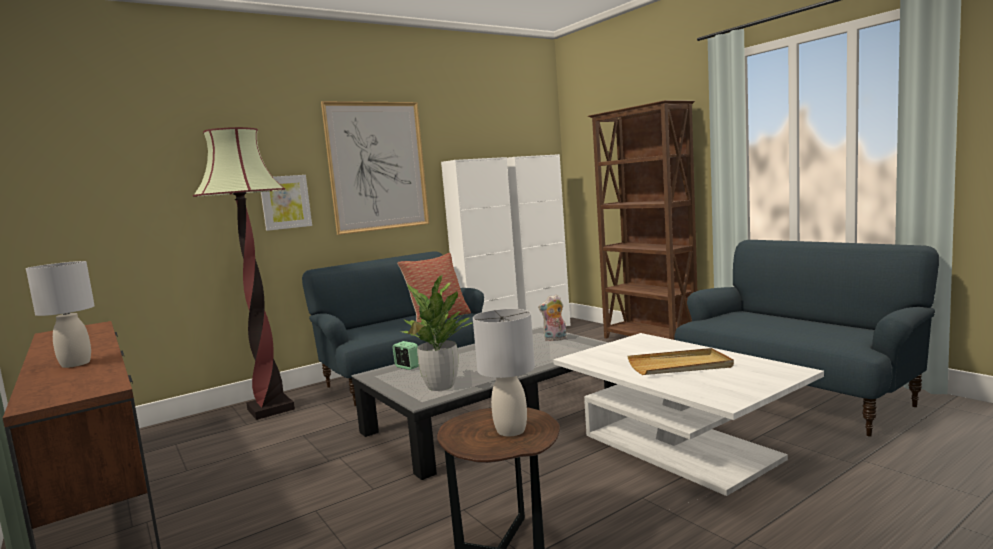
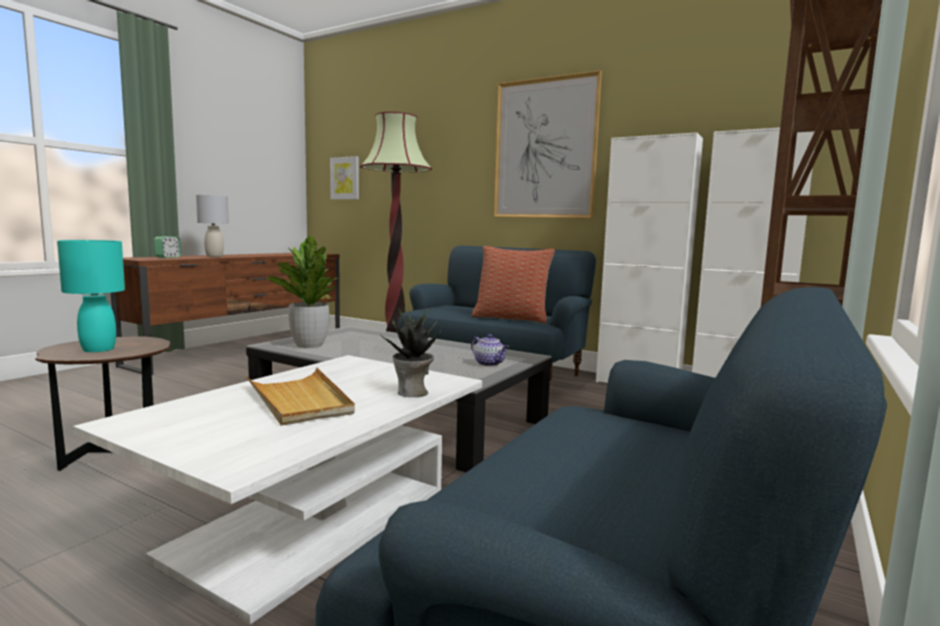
camera: 65 degrees right, 0 degrees up
picture [261,175,312,231] -> picture moved to [330,156,359,200]
alarm clock [392,341,419,370] -> alarm clock moved to [154,236,181,258]
grey table lamp [473,309,535,436] -> turquoise table lamp [57,240,125,352]
plush toy [538,294,567,341] -> teapot [471,334,509,366]
none -> potted plant [380,308,442,397]

